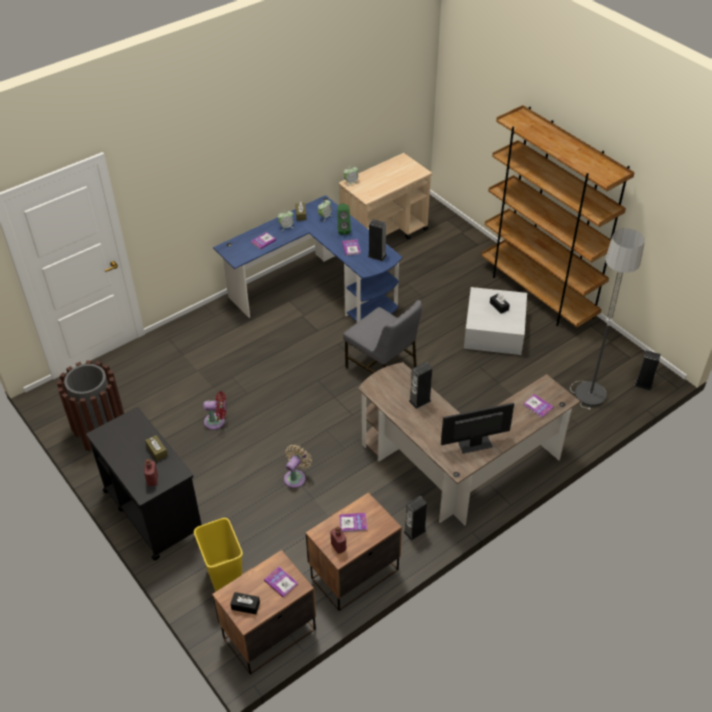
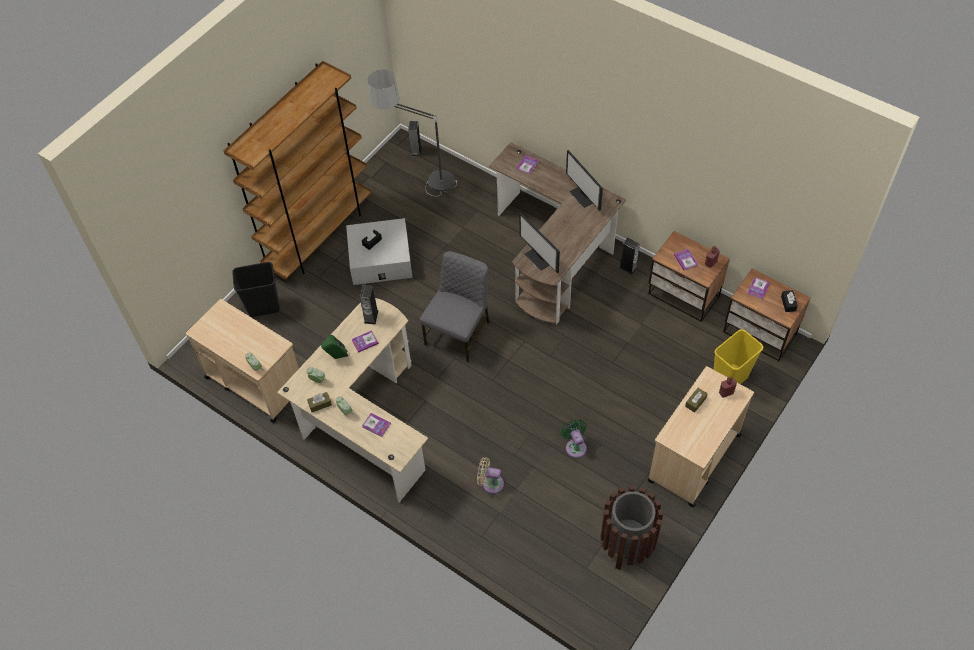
camera: 105 degrees left, 10 degrees up
black cart [86,407,202,561] -> beige cart [648,366,754,507]
red fan [203,391,226,430] -> green fan [560,419,587,458]
blue desk [213,195,403,322] -> beige desk [277,298,428,502]
beige fan [284,445,312,488] -> beige fan moved to [477,457,504,494]
speaker [409,362,432,409] -> none
none -> black trash can [232,262,280,317]
none -> monitor [519,212,560,274]

